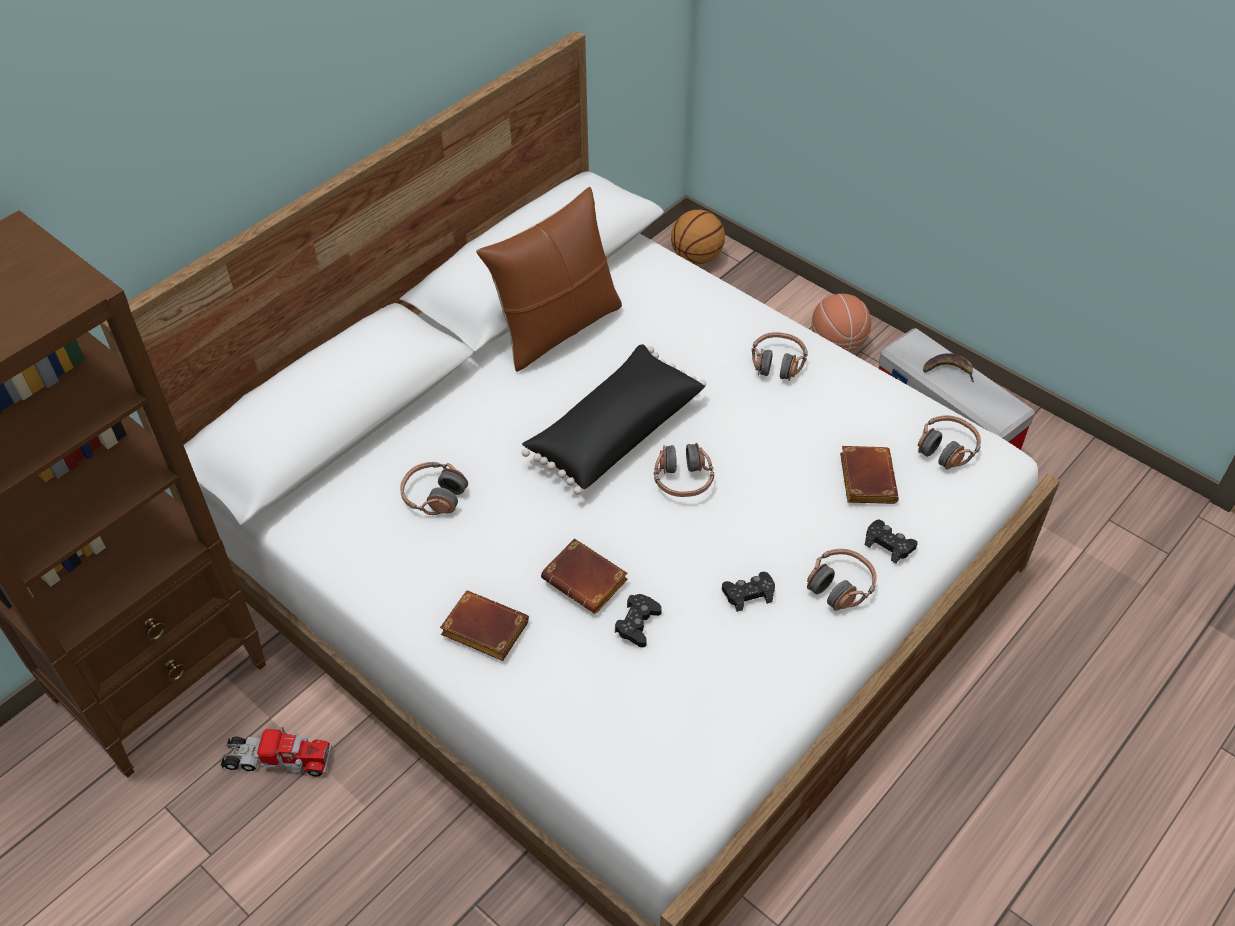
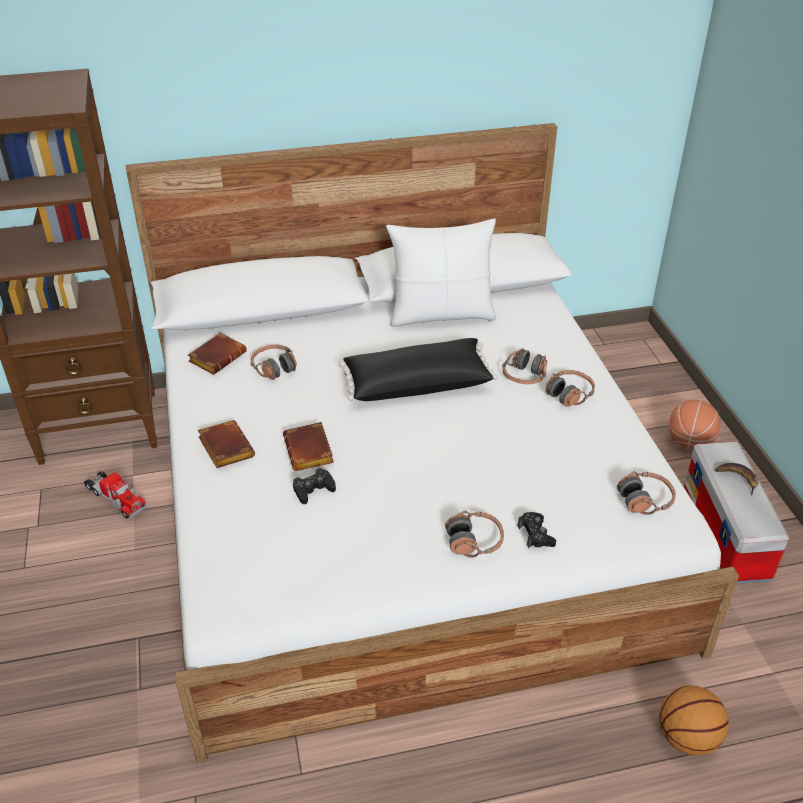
camera: 35 degrees right, 10 degrees down
brown pillow [476,187,622,372] -> white pillow [386,219,496,327]
headphones [654,443,714,497] -> headphones moved to [502,348,547,384]
basketball [671,210,725,264] -> basketball moved to [659,686,729,756]
black game controller [722,572,775,612] -> none
brown book [840,446,899,504] -> brown book moved to [188,333,247,375]

